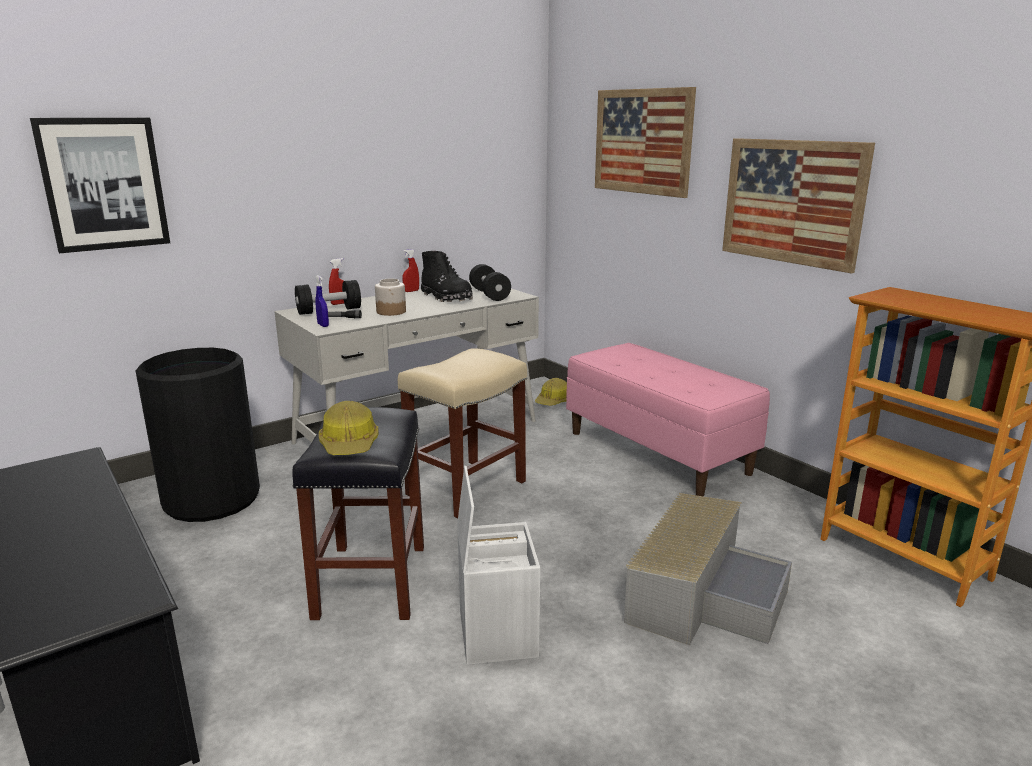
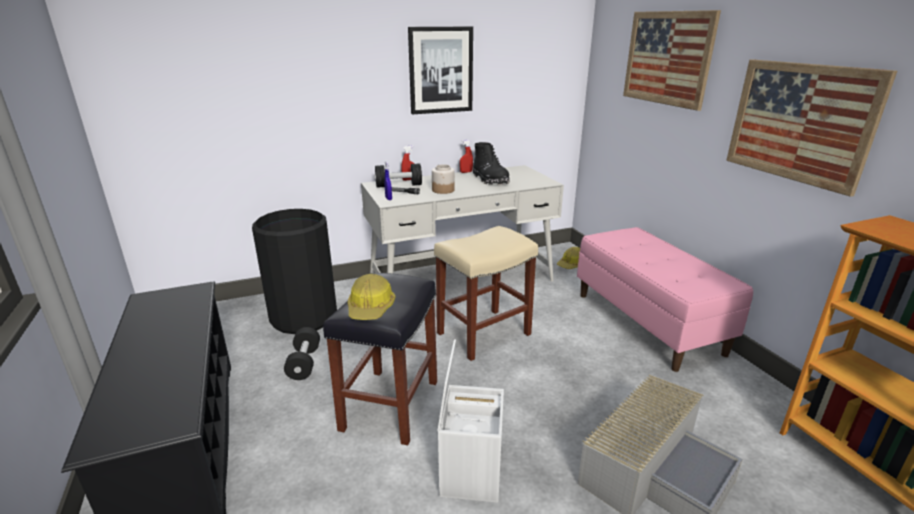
camera: 15 degrees right, 5 degrees up
picture [30,118,170,253] -> picture moved to [408,27,473,114]
black dumbbell [469,264,511,301] -> black dumbbell moved to [284,327,320,380]

